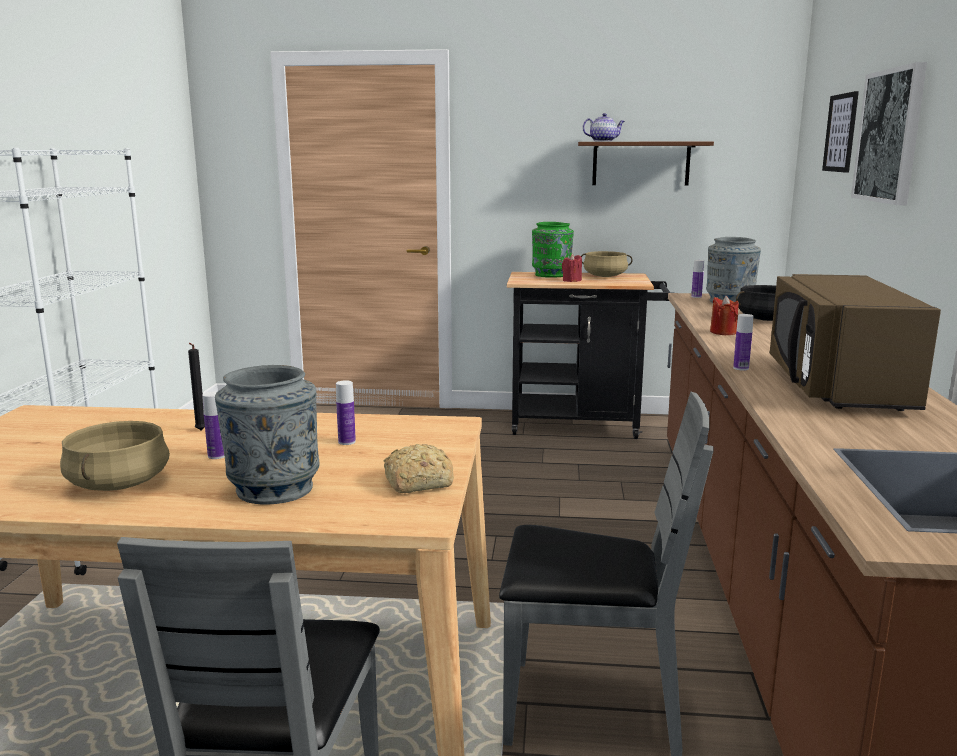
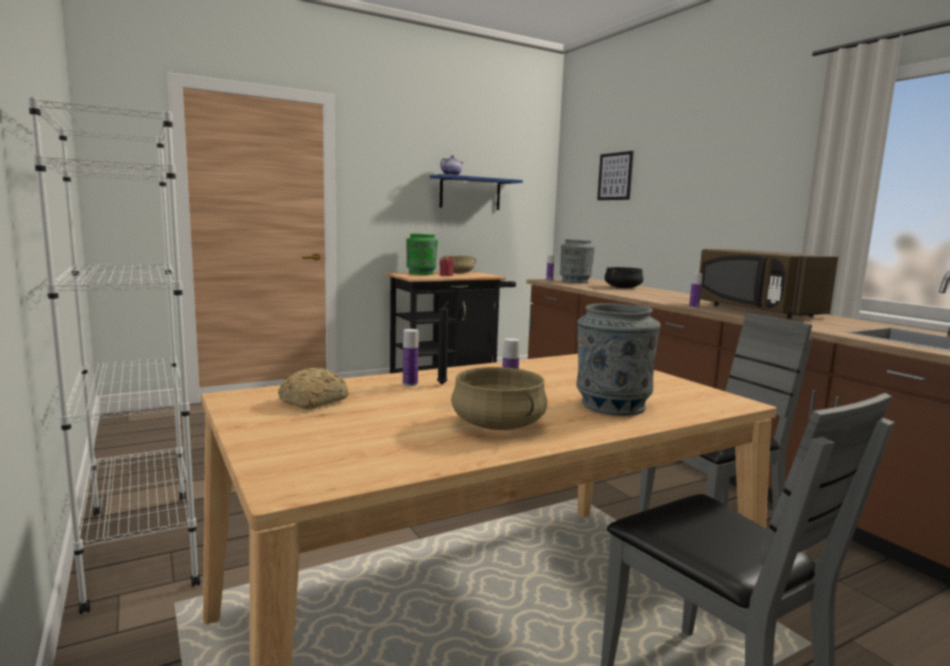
camera: 35 degrees left, 5 degrees down
bottle [336,380,356,445] -> bottle moved to [403,329,419,386]
bread [383,444,454,493] -> bread moved to [278,367,349,409]
brown shelf [578,142,714,186] -> blue shelf [430,174,523,210]
red candle [710,296,739,335] -> none
picture [851,62,927,205] -> none

